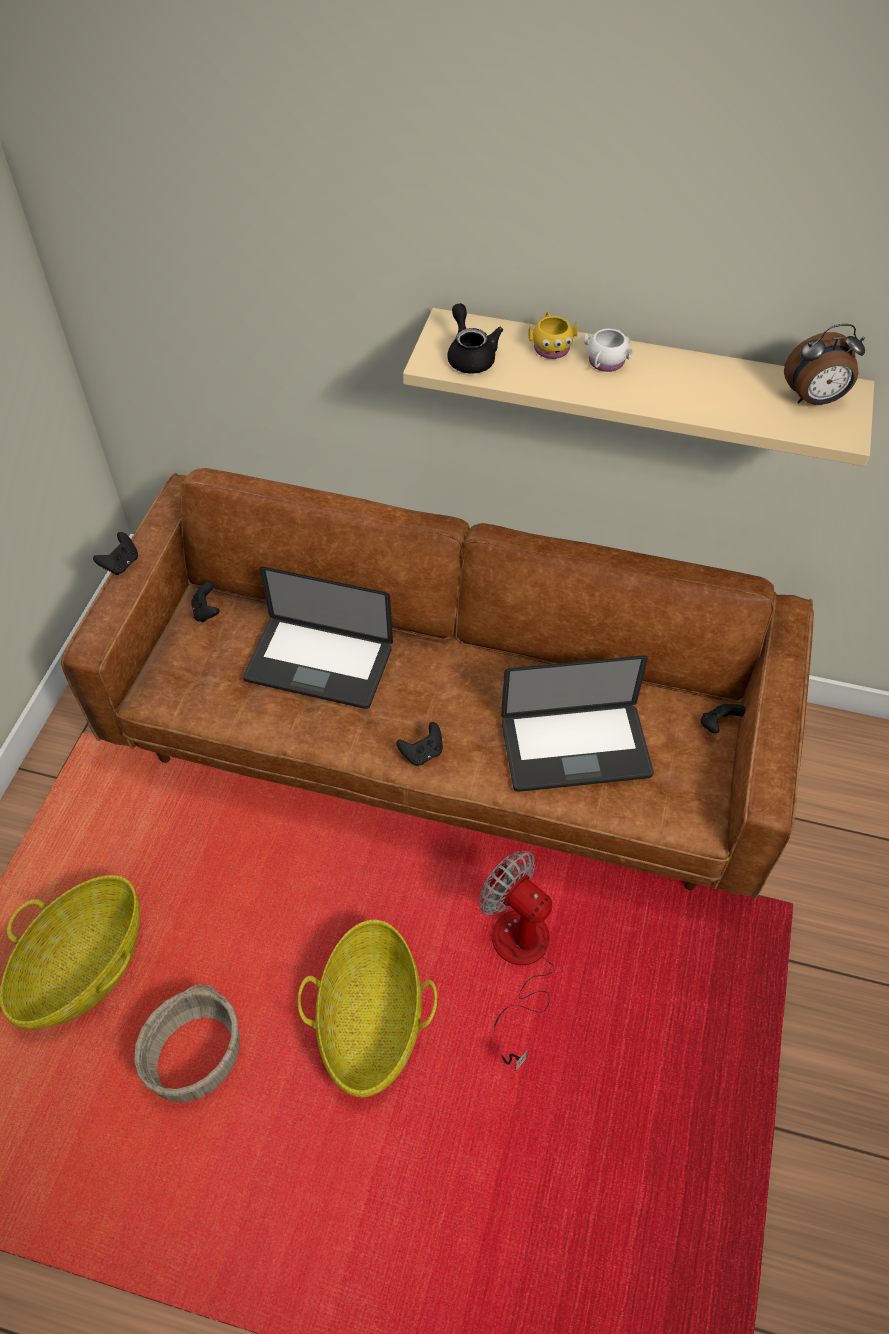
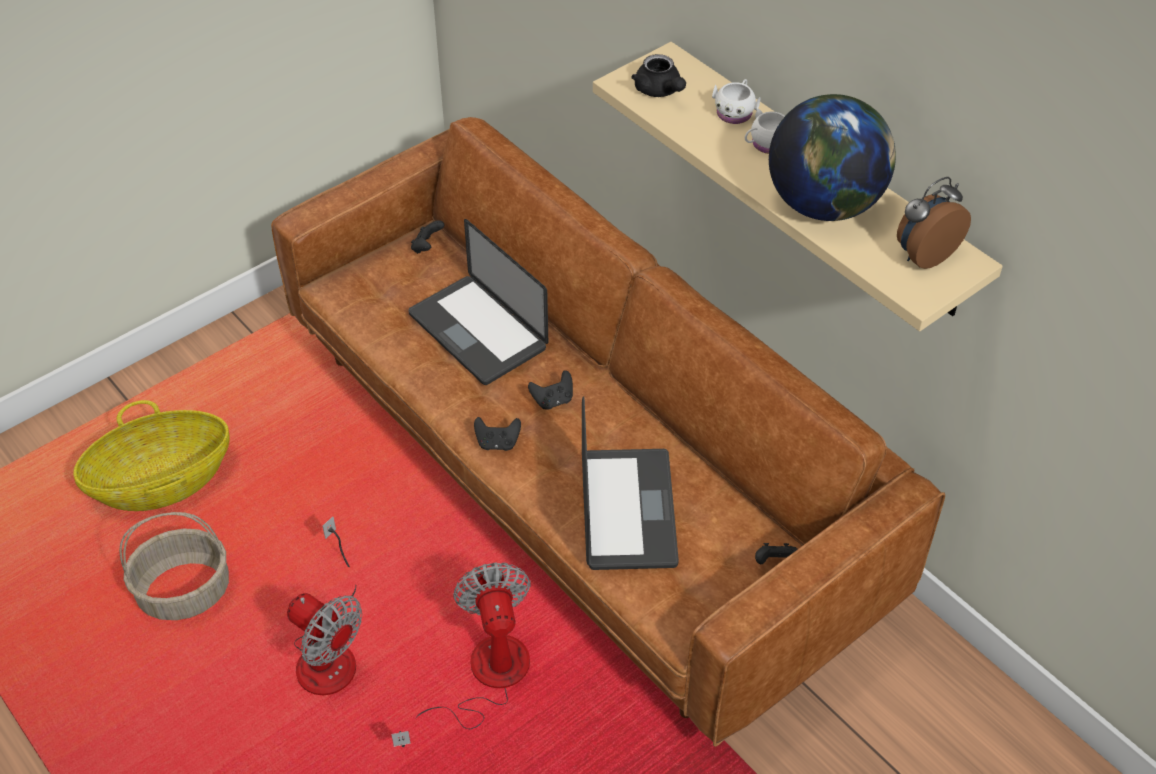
camera: 35 degrees right, 5 degrees down
black game controller [93,532,138,575] -> black game controller moved to [528,370,573,409]
basket [298,920,437,1097] -> fan [287,516,362,695]
black teapot [447,303,503,374] -> black teapot turned 135 degrees clockwise [631,54,686,97]
laptop [501,655,654,792] -> laptop turned 120 degrees counterclockwise [582,396,679,570]
yellow mug [529,312,577,359] -> white mug [712,79,760,124]
alarm clock [784,324,865,405] -> alarm clock turned 120 degrees clockwise [897,177,971,269]
none -> globe [769,94,896,221]

